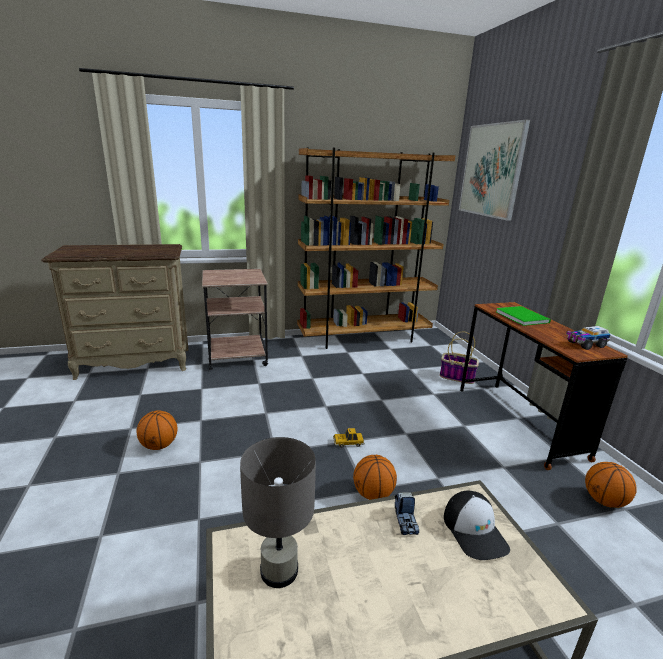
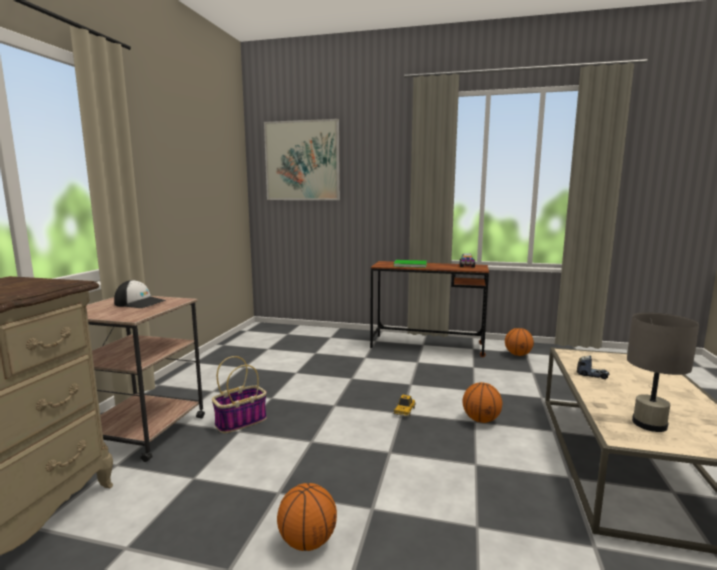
camera: 60 degrees left, 10 degrees down
brown bookcase [297,148,456,349] -> none
basket [440,332,479,384] -> basket moved to [212,356,267,433]
cap [444,491,510,560] -> cap moved to [114,280,166,308]

